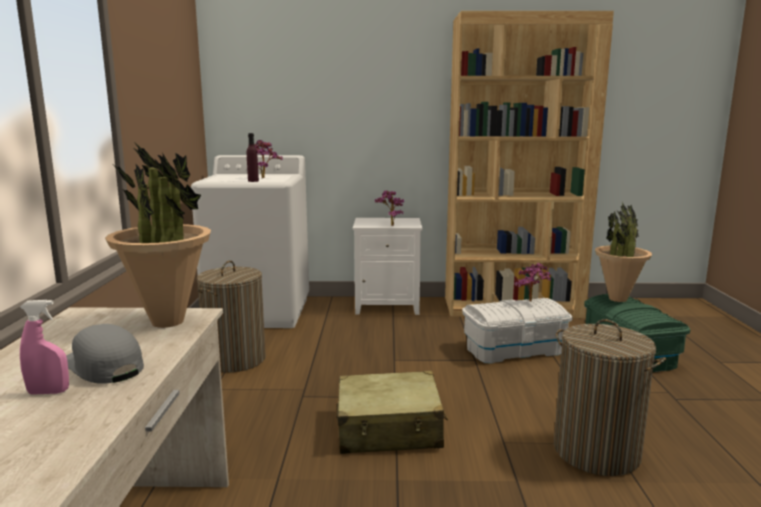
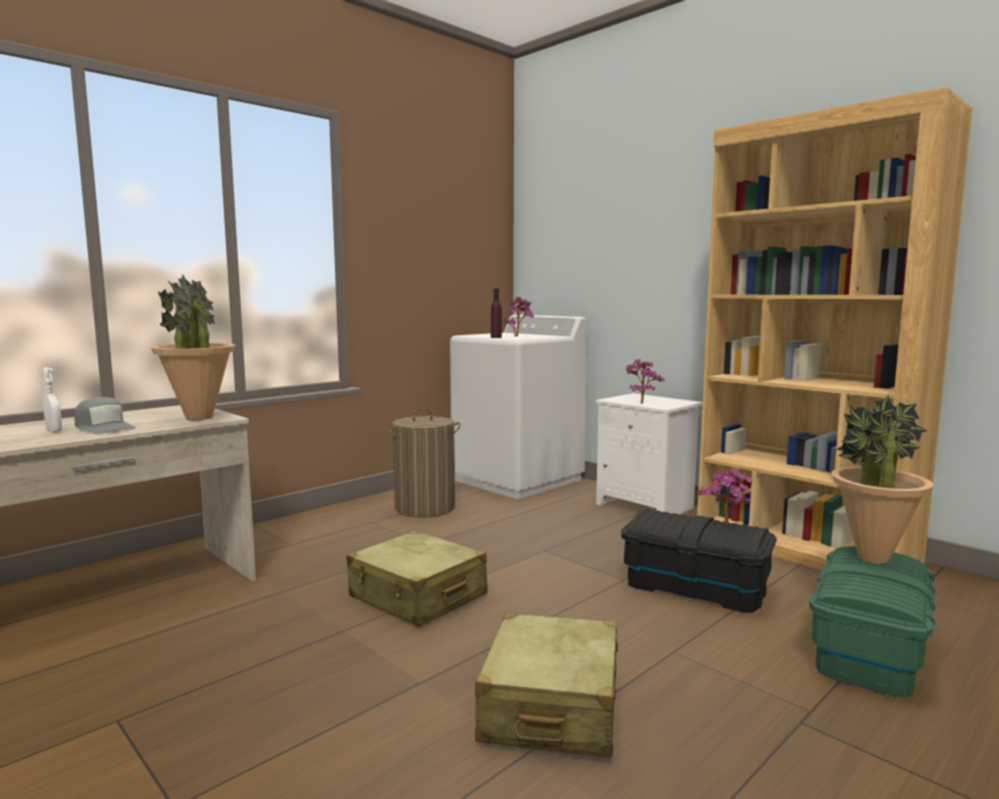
camera: 45 degrees right, 5 degrees down
pink spray bottle [20,300,69,395] -> white spray bottle [43,367,62,432]
grey cap [66,324,144,384] -> grey cap turned 135 degrees clockwise [74,397,136,434]
white storage box [462,298,572,364] -> black storage box [621,509,777,613]
laundry basket [554,319,666,476] -> beige suitcase [475,613,618,758]

